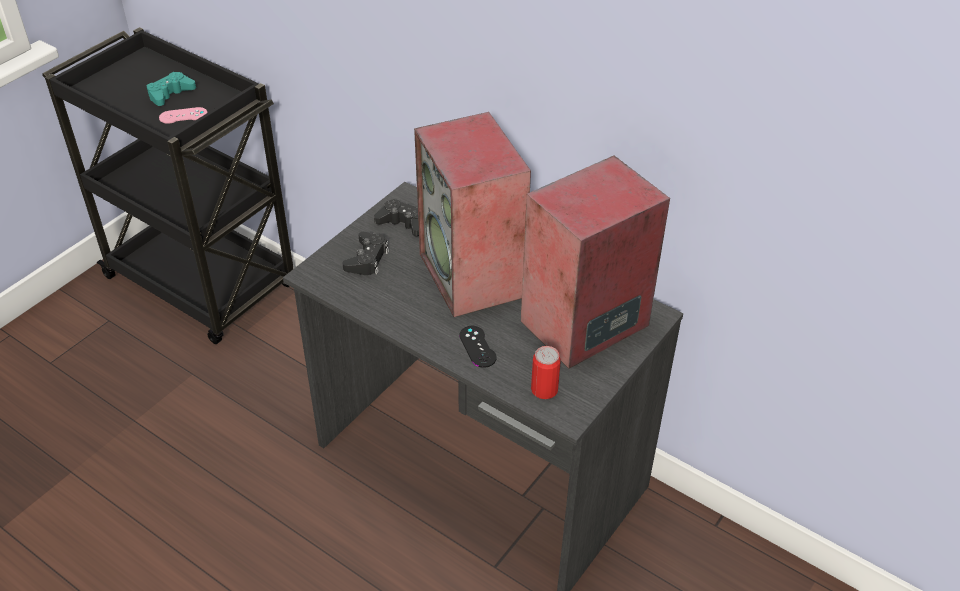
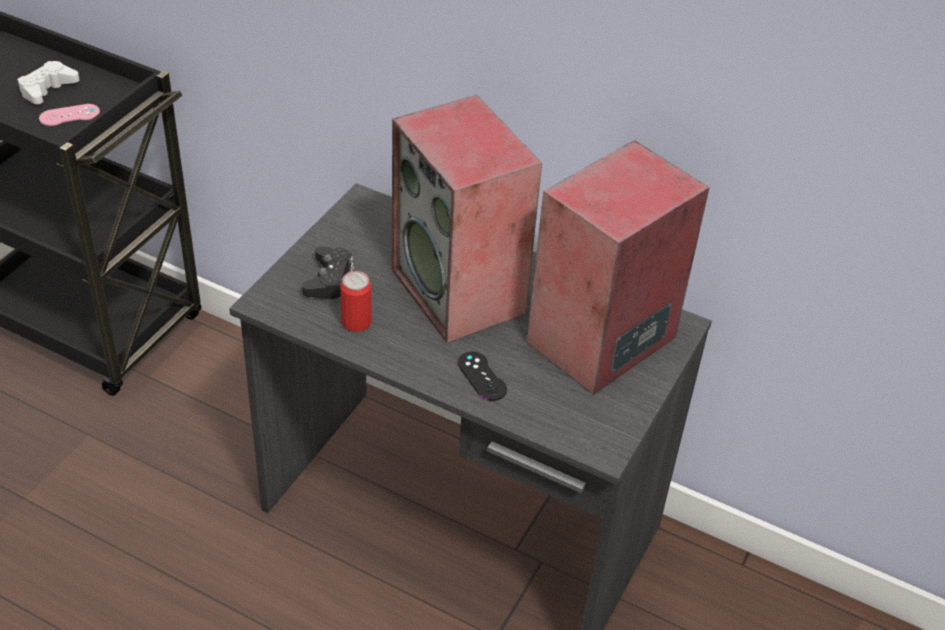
camera: 10 degrees left, 0 degrees up
turquoise game controller [147,72,196,106] -> white game controller [18,61,80,104]
black game controller [374,199,419,237] -> none
can [531,346,561,399] -> can moved to [340,271,372,332]

